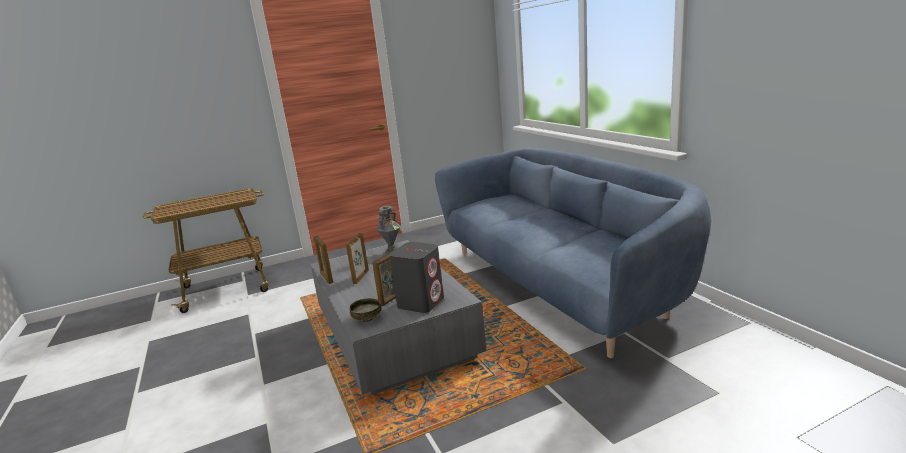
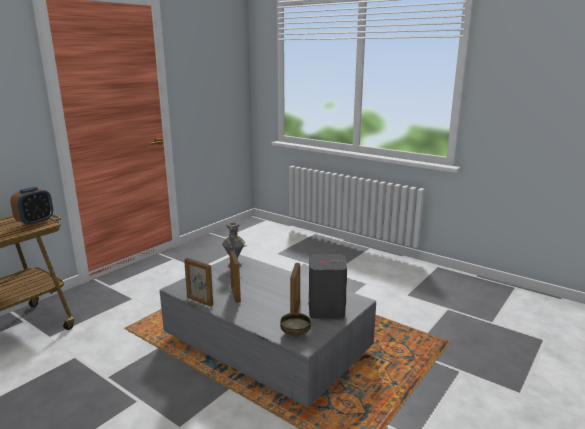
camera: 30 degrees left, 0 degrees up
blue sofa [435,148,711,358] -> none
none -> alarm clock [10,187,53,226]

